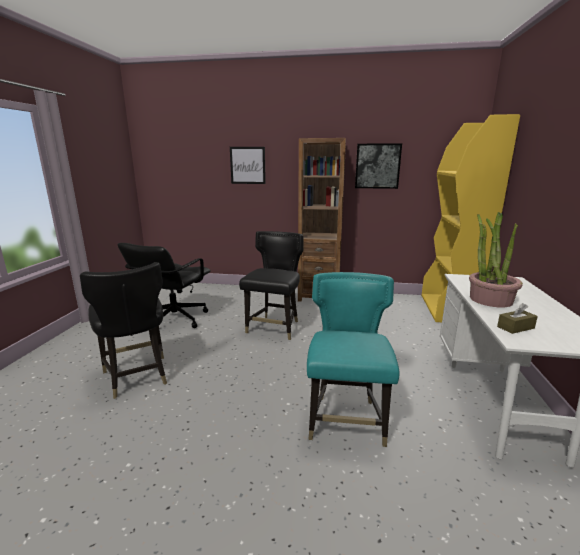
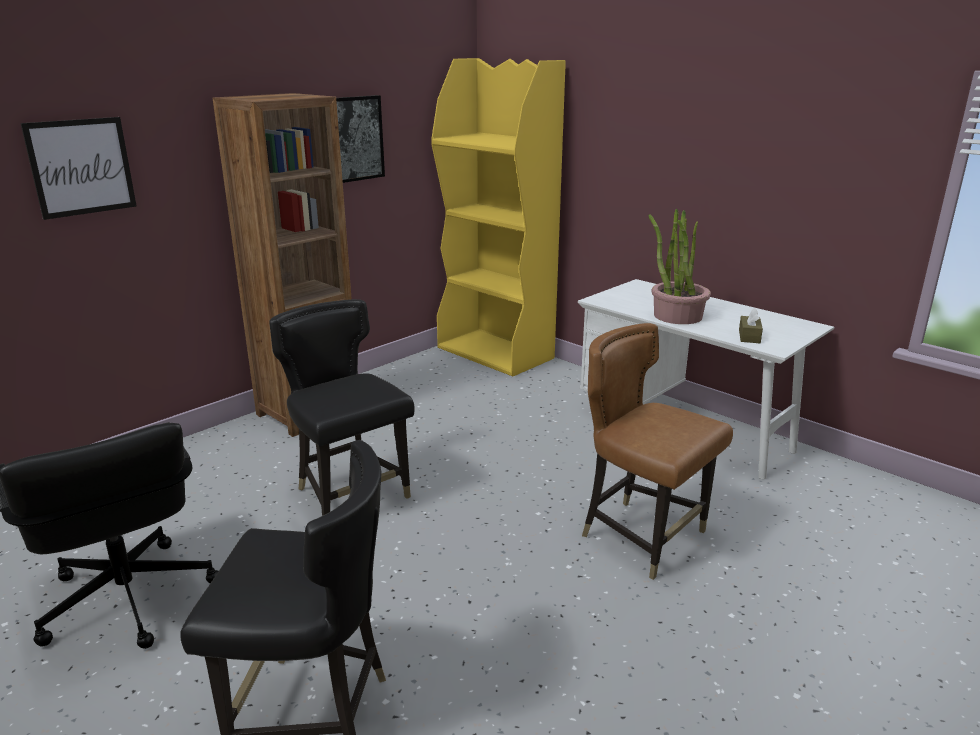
camera: 55 degrees left, 5 degrees up
turquoise chair [307,272,399,447] -> brown chair [582,323,733,580]

